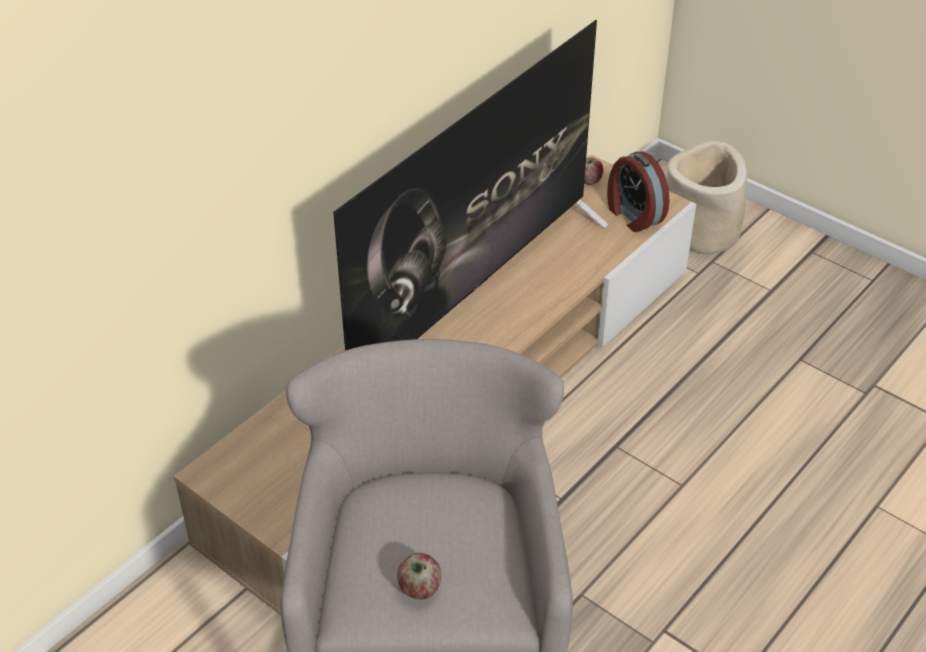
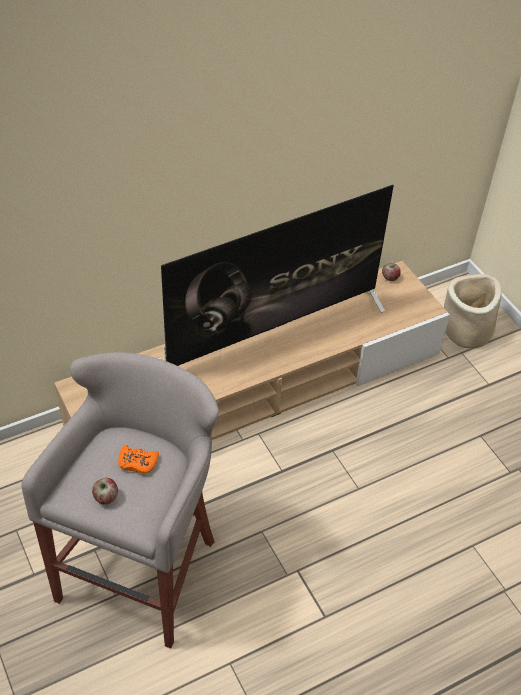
camera: 20 degrees right, 5 degrees up
alarm clock [607,151,670,232] -> none
none -> orange game controller [118,445,159,474]

